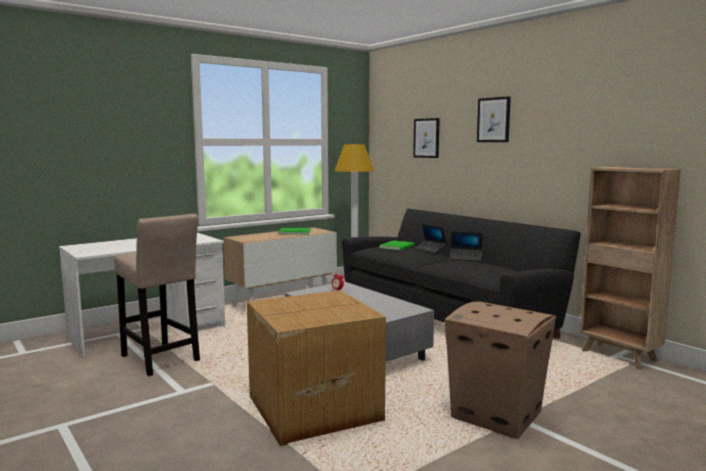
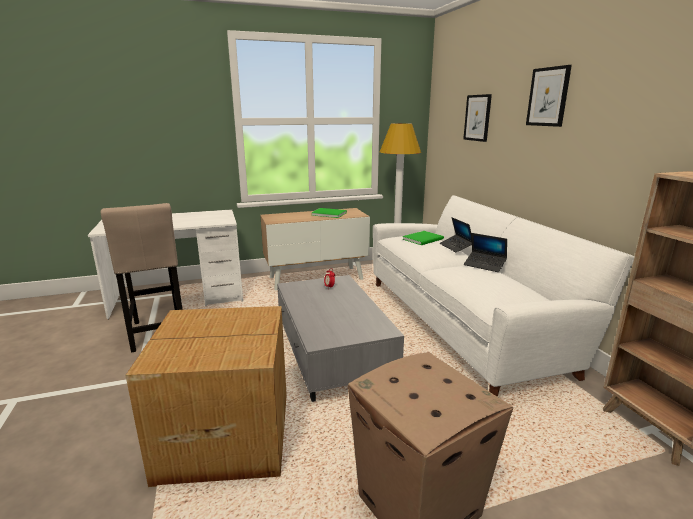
camera: 20 degrees right, 10 degrees up
black sofa [342,209,581,339] -> white sofa [373,195,635,397]

